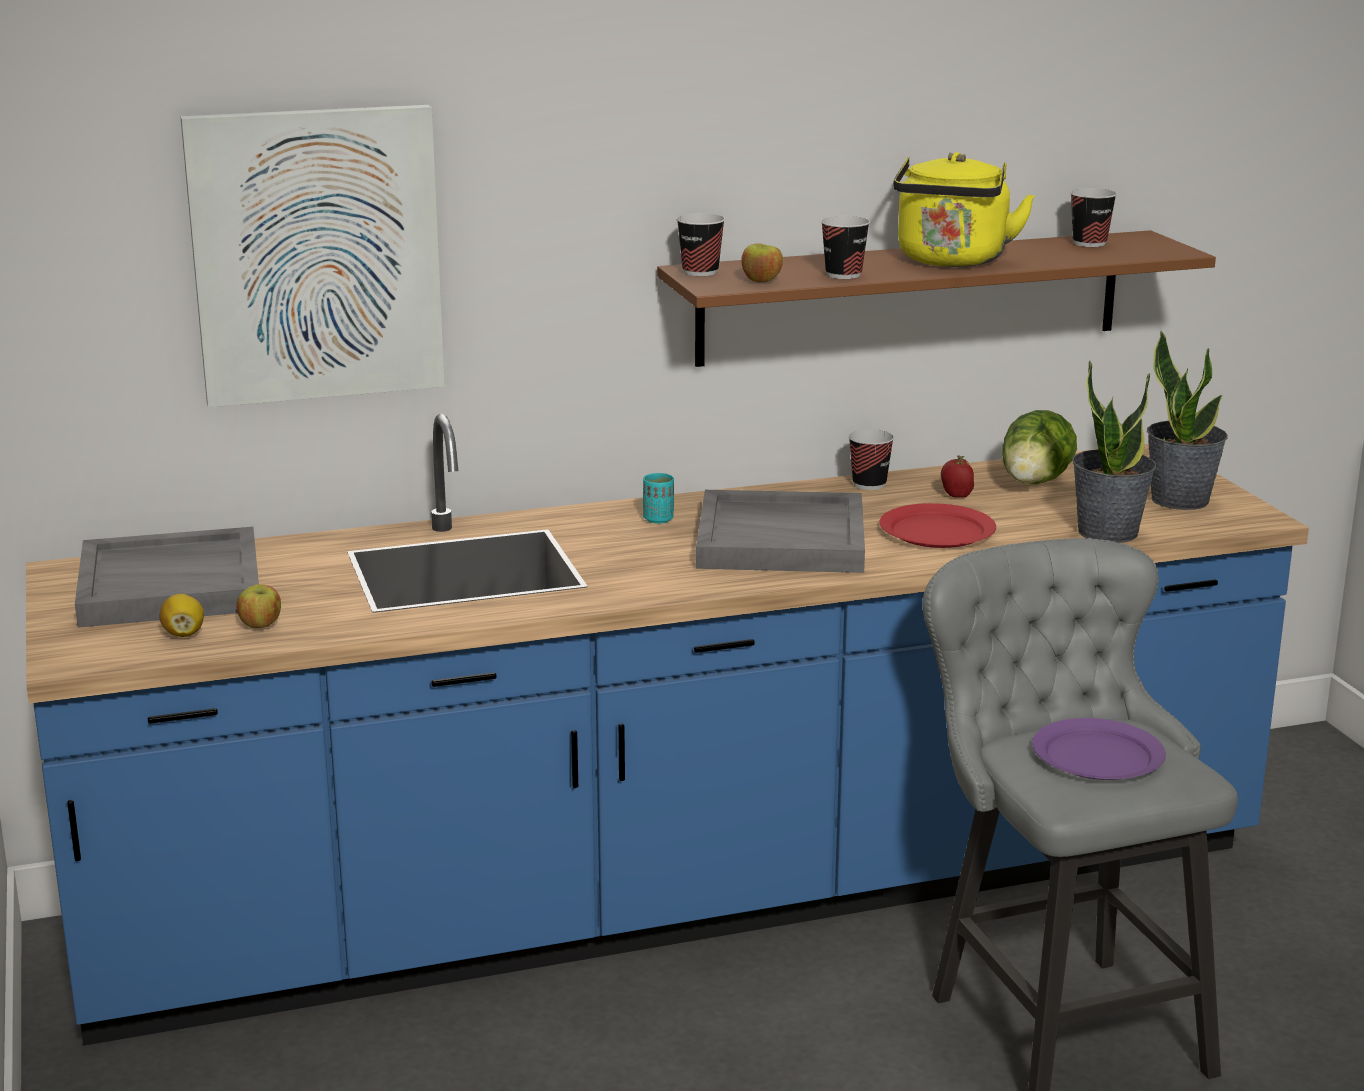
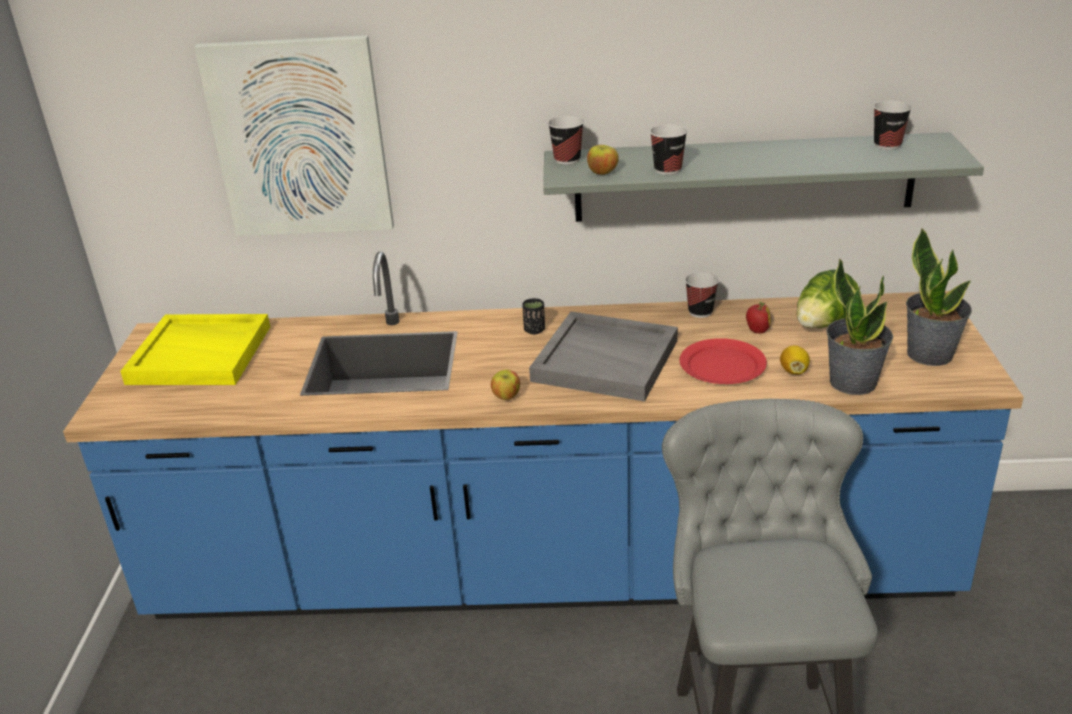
camera: 20 degrees right, 10 degrees up
grey tray [75,527,259,628] -> yellow tray [120,314,270,385]
lemon [159,594,204,637] -> lemon moved to [780,345,810,375]
apple [237,584,281,628] -> apple moved to [491,370,520,400]
turquoise cup [643,473,674,524] -> black cup [522,298,545,334]
brown shelf [657,230,1216,367] -> grey shelf [543,132,984,222]
yellow kettle [893,152,1035,267] -> none
purple plate [1032,718,1166,780] -> none

